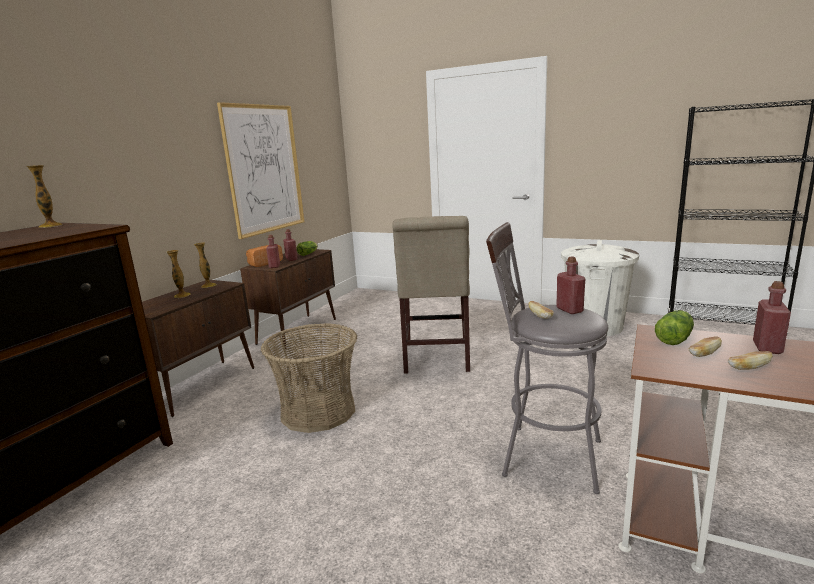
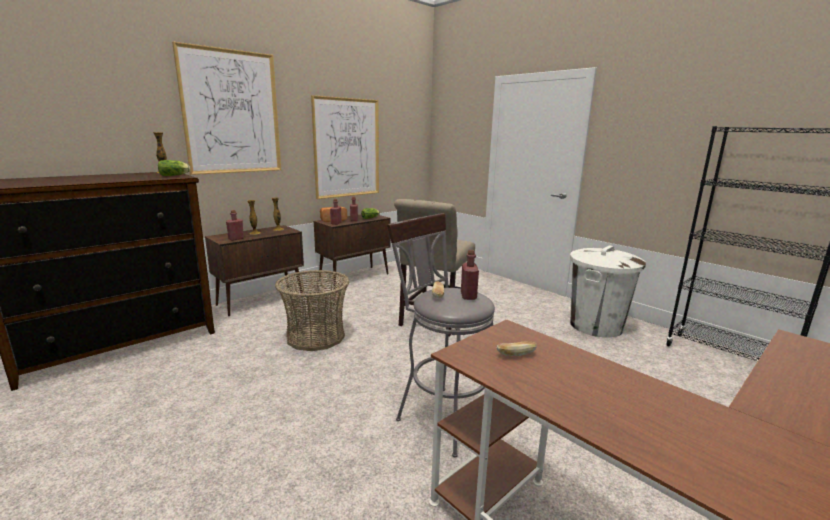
camera: 20 degrees right, 0 degrees up
lettuce [655,310,694,345] -> lettuce moved to [158,160,190,176]
bread [728,351,773,370] -> none
red bottle [753,281,791,354] -> red bottle moved to [226,210,244,241]
none -> picture [172,42,281,175]

